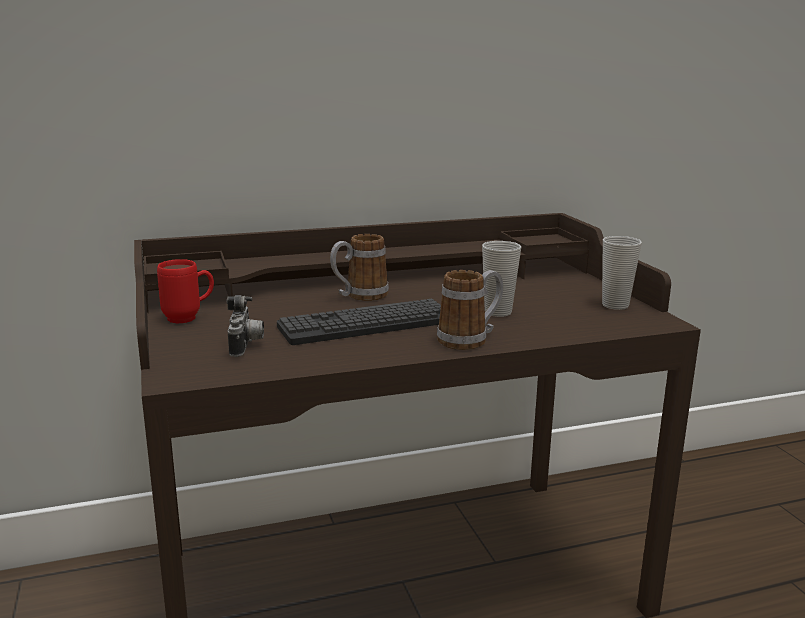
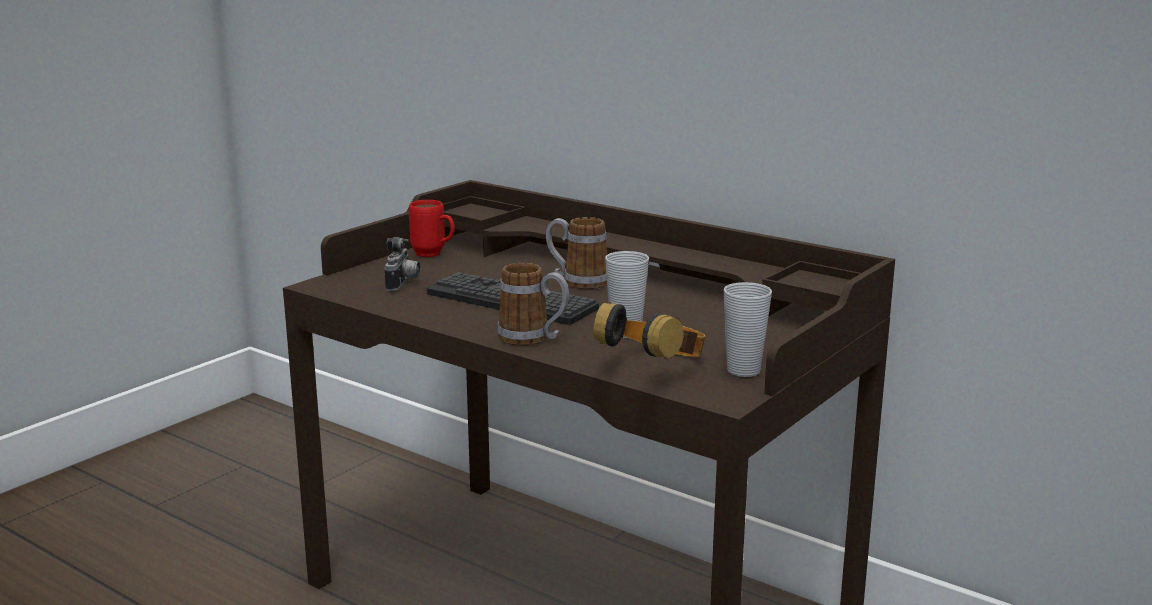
camera: 55 degrees right, 0 degrees up
camera [226,295,264,357] -> camera turned 45 degrees counterclockwise [384,237,420,292]
none -> headphones [593,302,705,359]

